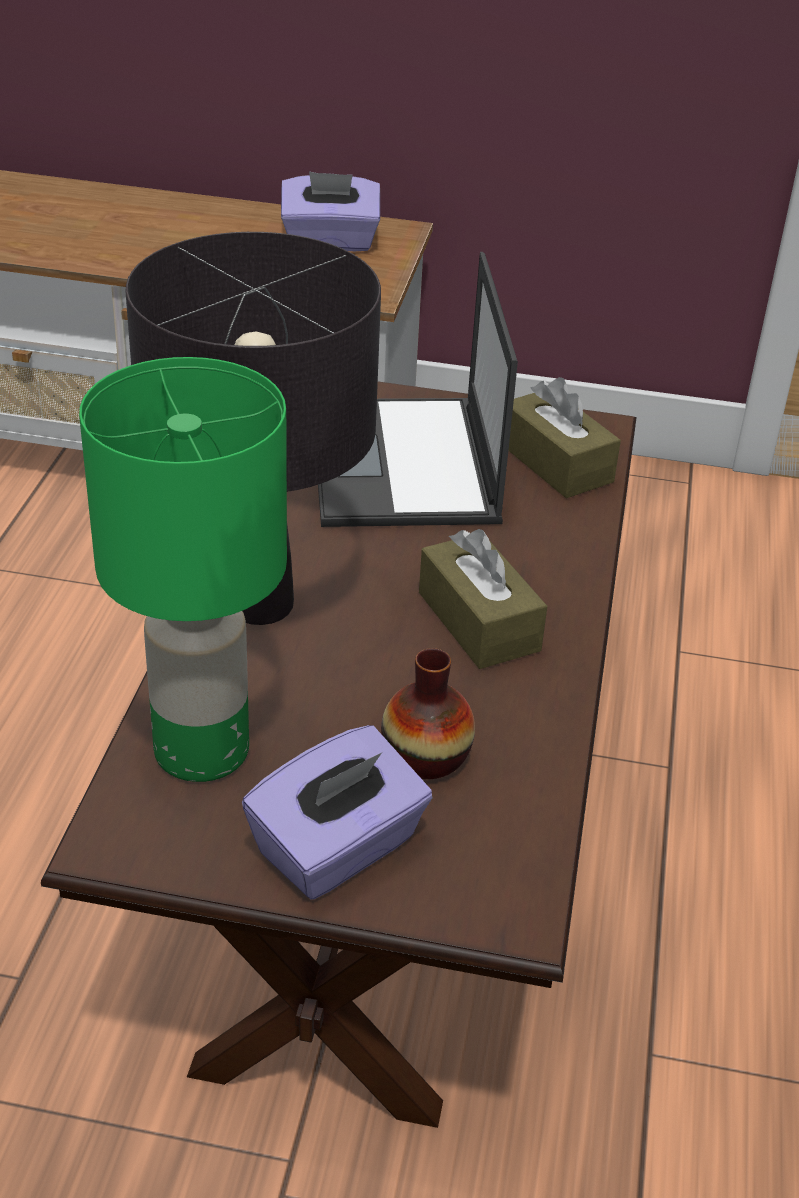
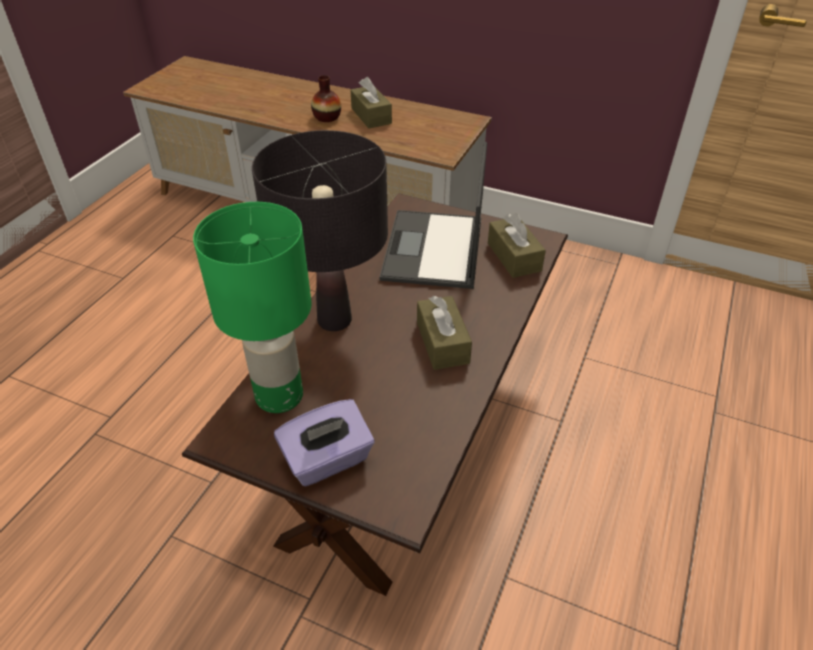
camera: 15 degrees right, 5 degrees up
purple tissue box [281,171,380,251] -> none
vase [381,648,475,779] -> vase moved to [311,75,341,122]
none -> brown tissue box [351,77,392,128]

